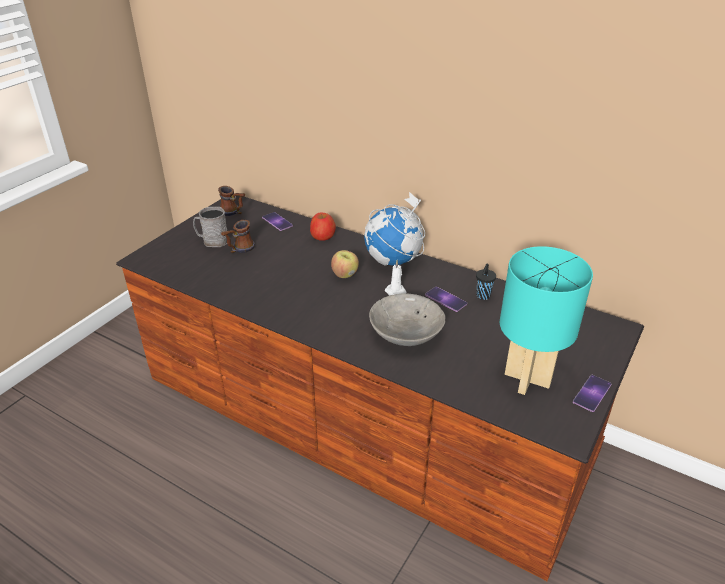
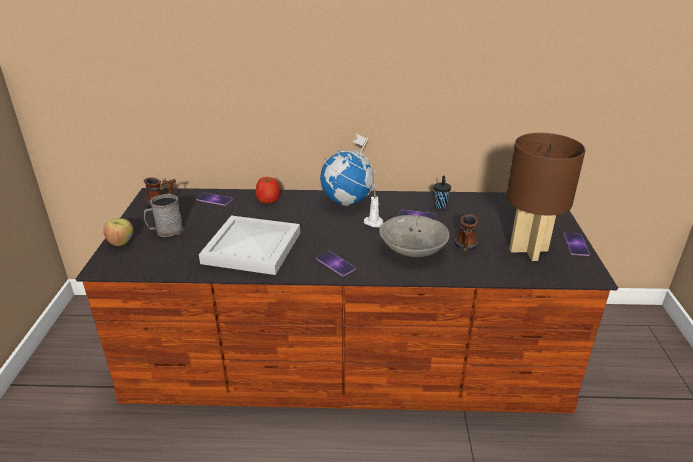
camera: 30 degrees left, 5 degrees down
mug [221,220,255,253] -> mug moved to [455,214,478,253]
apple [331,250,359,278] -> apple moved to [103,218,133,246]
turquoise table lamp [500,246,593,395] -> brown table lamp [506,133,585,261]
none -> white tray [199,216,300,275]
none -> phone [316,251,356,276]

